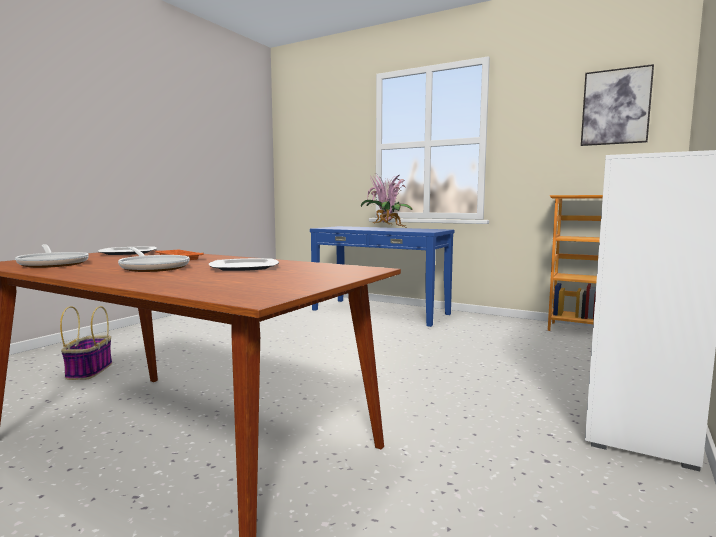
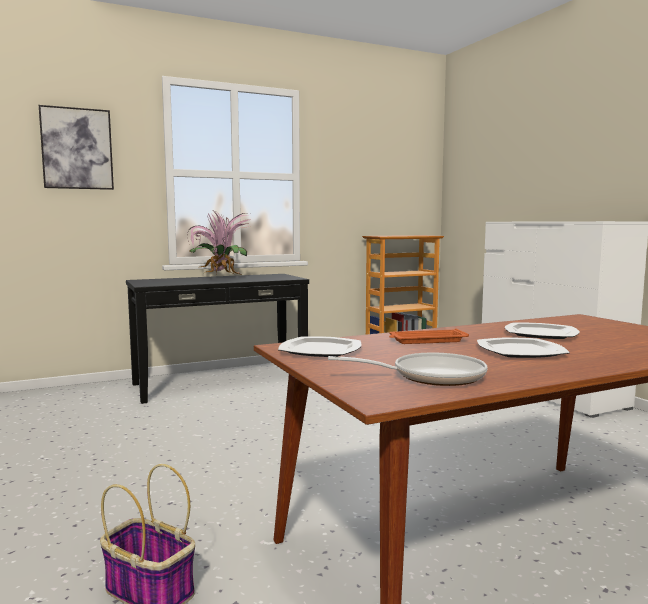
camera: 55 degrees left, 0 degrees up
frying pan [118,247,190,272] -> plate [477,338,570,358]
blue console table [310,226,454,327] -> black console table [126,274,309,404]
picture [581,64,654,146] -> picture moved to [39,105,114,190]

